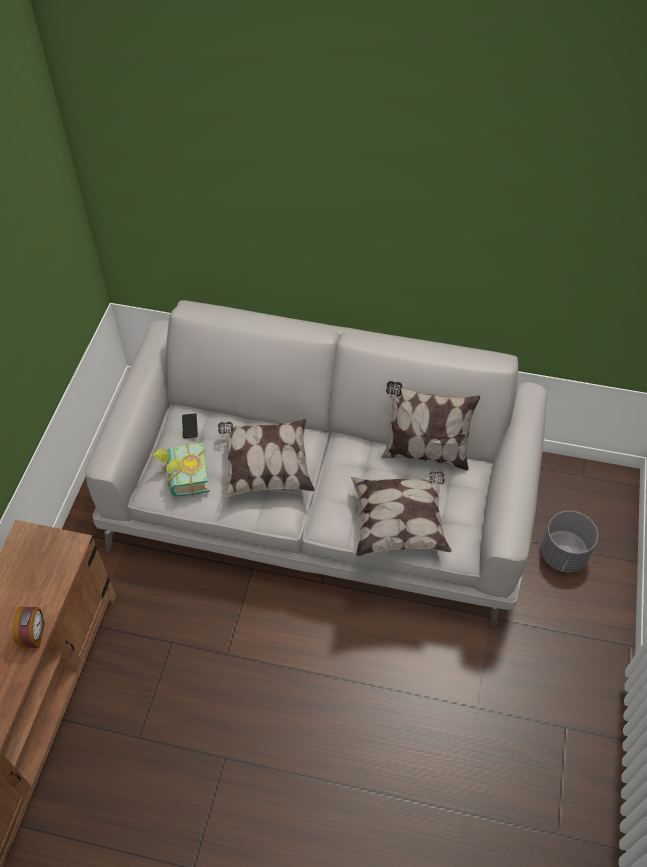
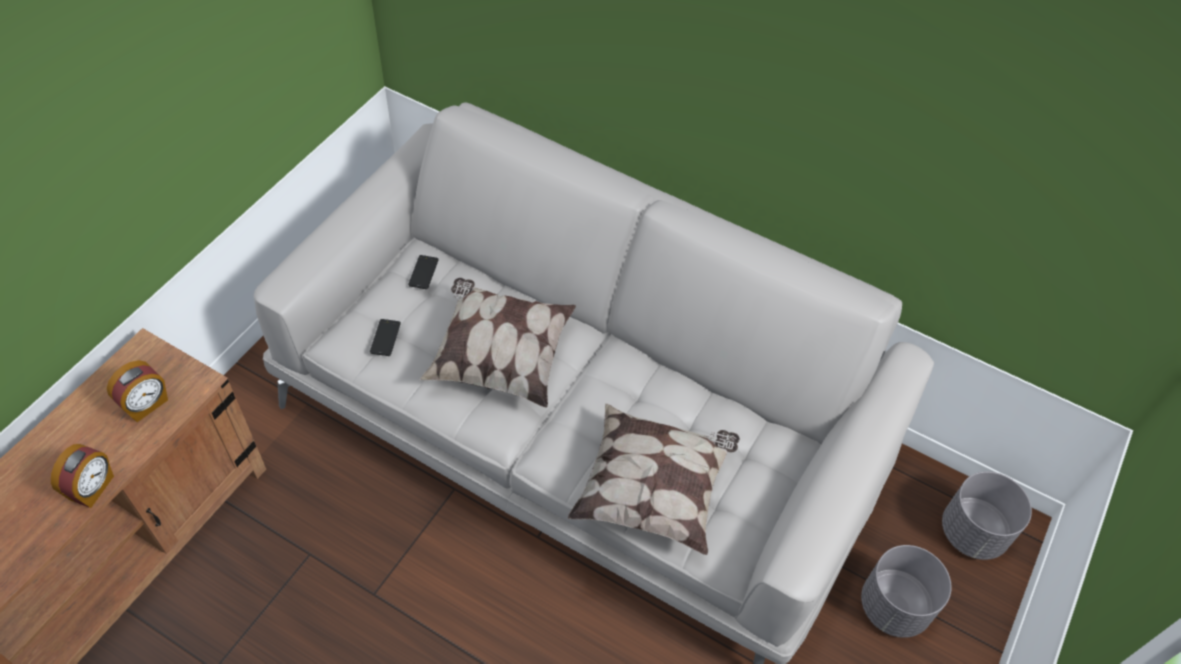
camera: 15 degrees right, 0 degrees up
book [152,443,210,497] -> phone [370,319,401,356]
pillow [382,381,480,470] -> none
none -> alarm clock [107,360,168,422]
none -> grey planter [942,471,1032,560]

